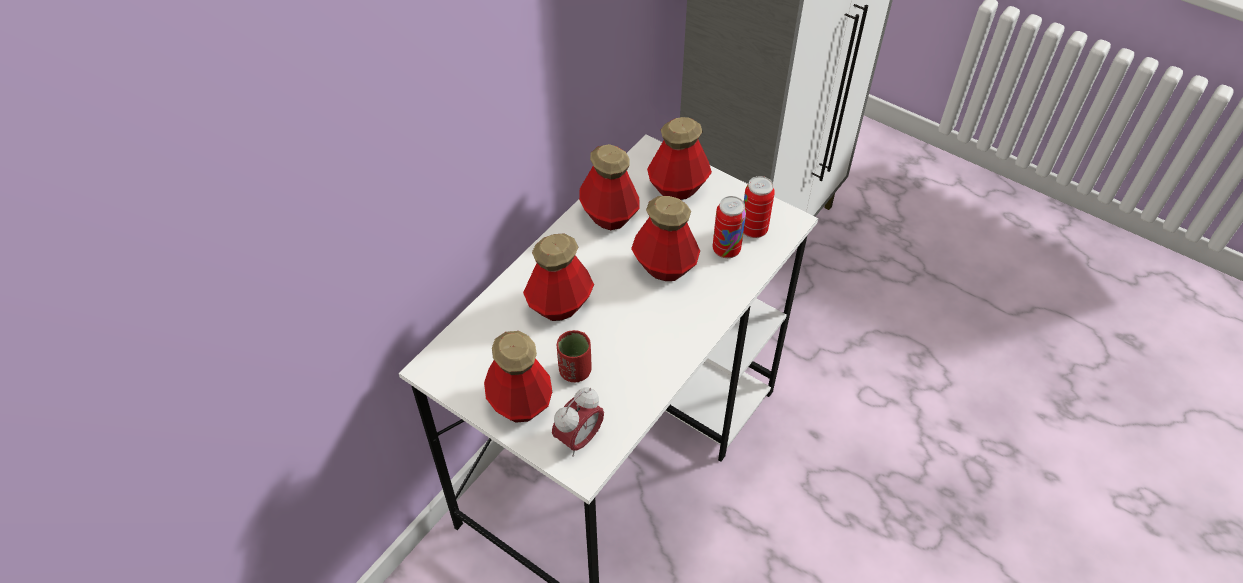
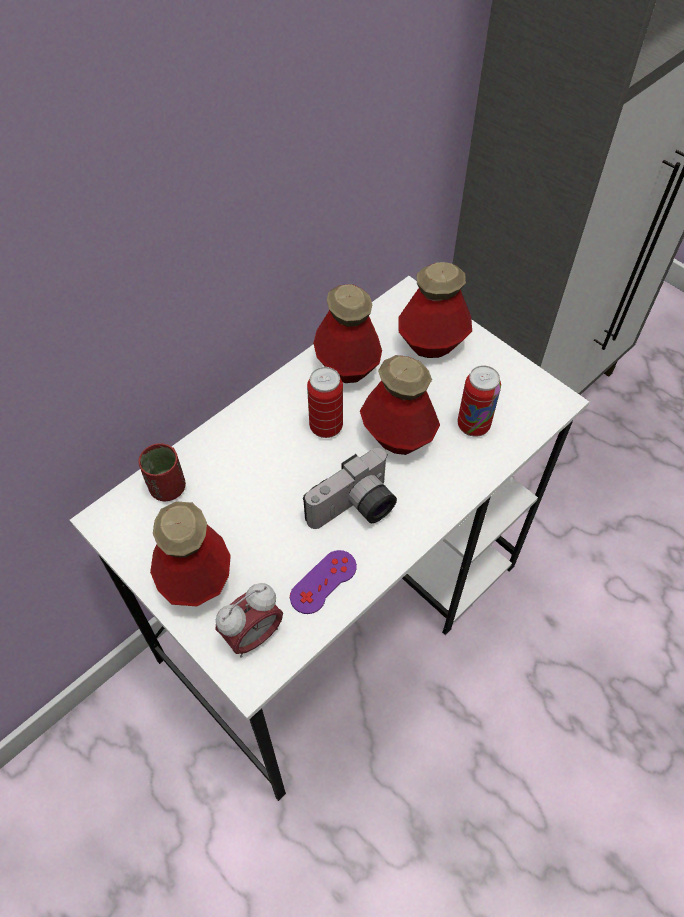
camera: 10 degrees right, 5 degrees up
bottle [523,234,594,321] -> none
red cup [557,330,591,382] -> red cup moved to [138,443,186,501]
can [743,176,775,238] -> can moved to [307,367,343,438]
none -> purple game controller [290,550,357,614]
none -> camera [303,448,397,529]

